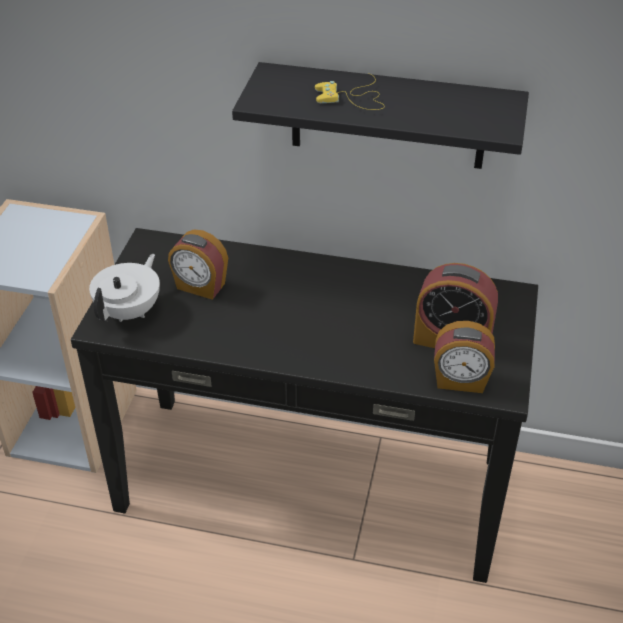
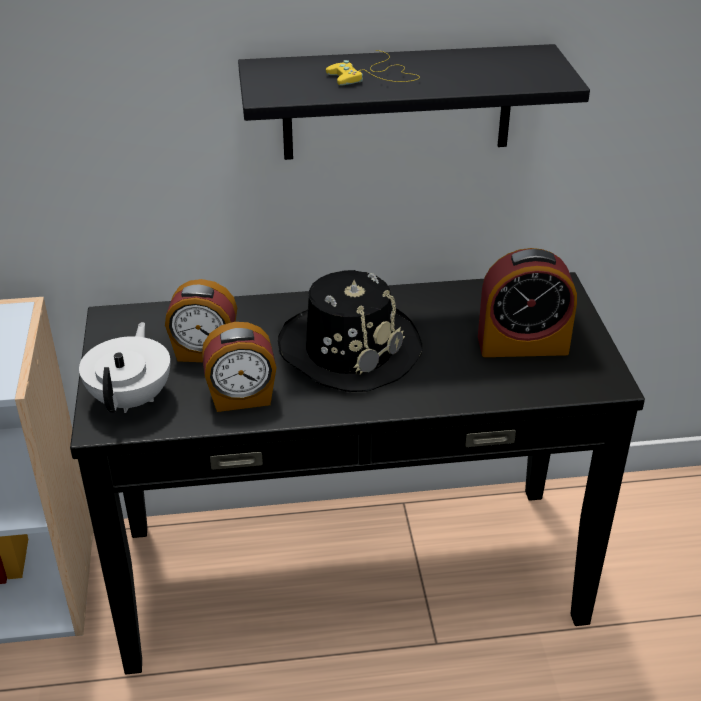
camera: 20 degrees left, 5 degrees down
alarm clock [434,321,495,393] -> alarm clock moved to [202,322,277,412]
none -> black hat [278,270,422,392]

